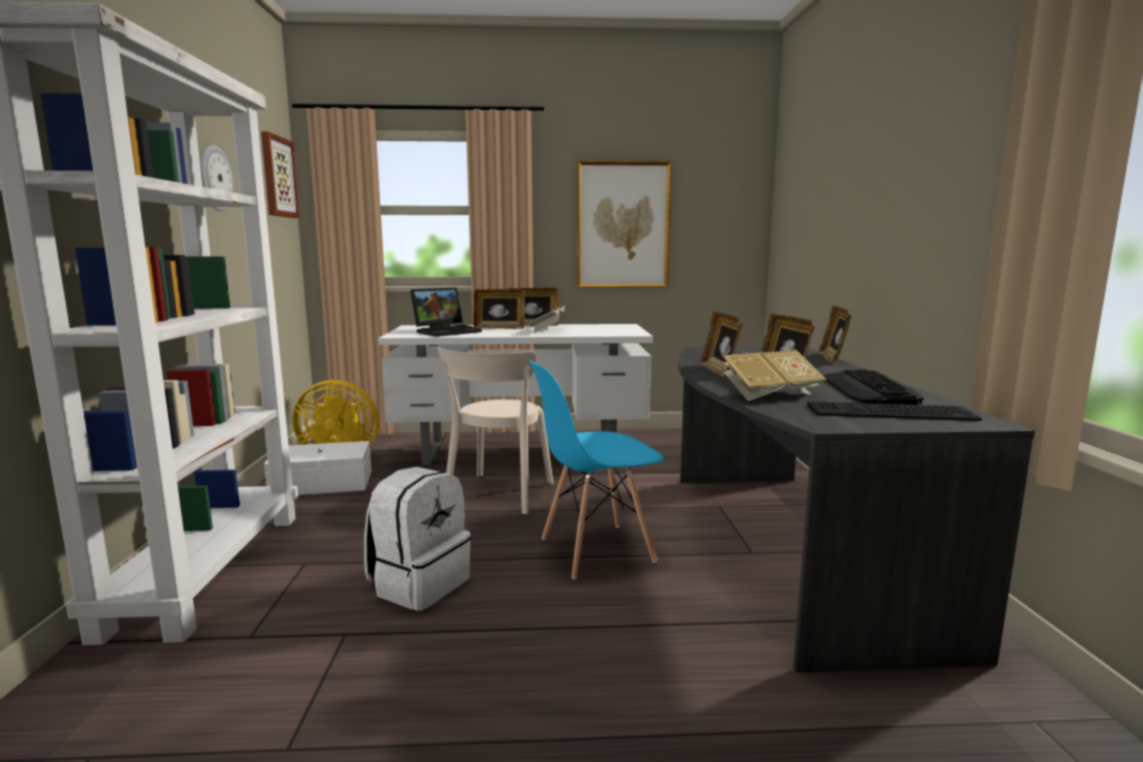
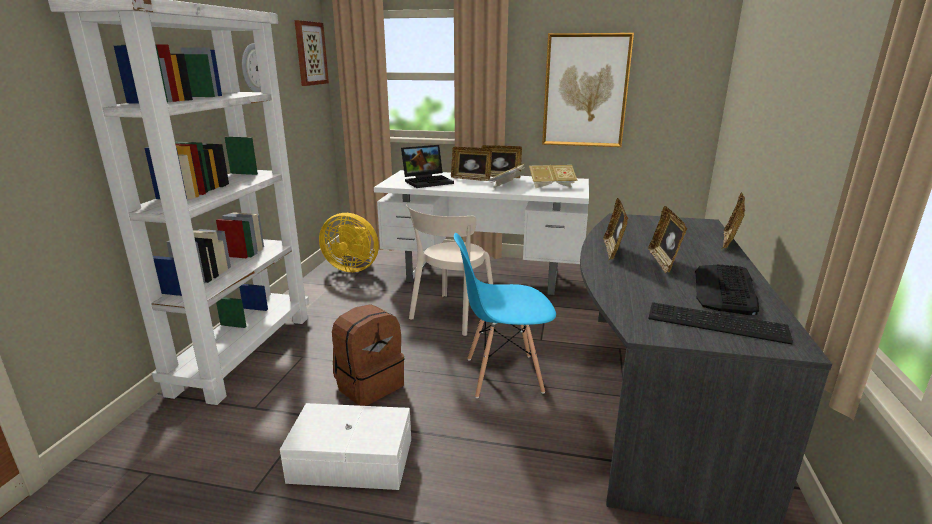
camera: 15 degrees right, 10 degrees up
white storage box [264,441,371,495] -> white storage box moved to [280,403,411,490]
white backpack [364,467,471,611] -> brown backpack [332,304,404,406]
book [722,350,826,401] -> book moved to [529,165,578,188]

